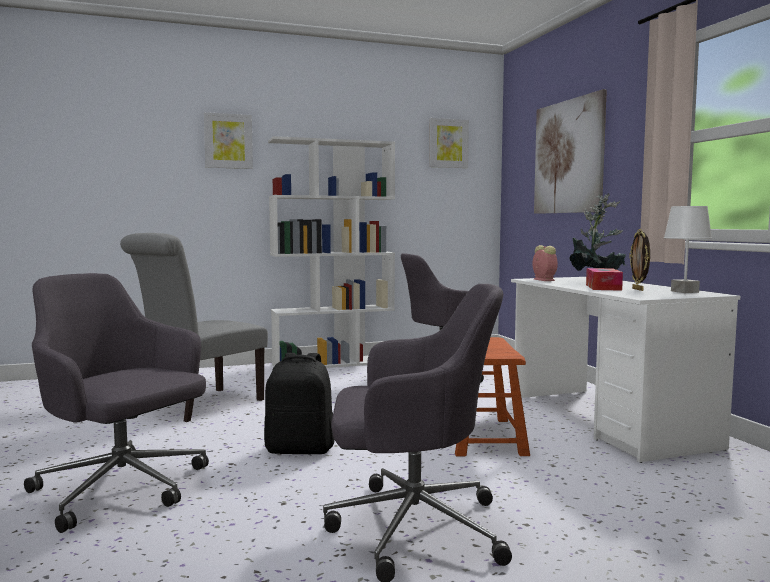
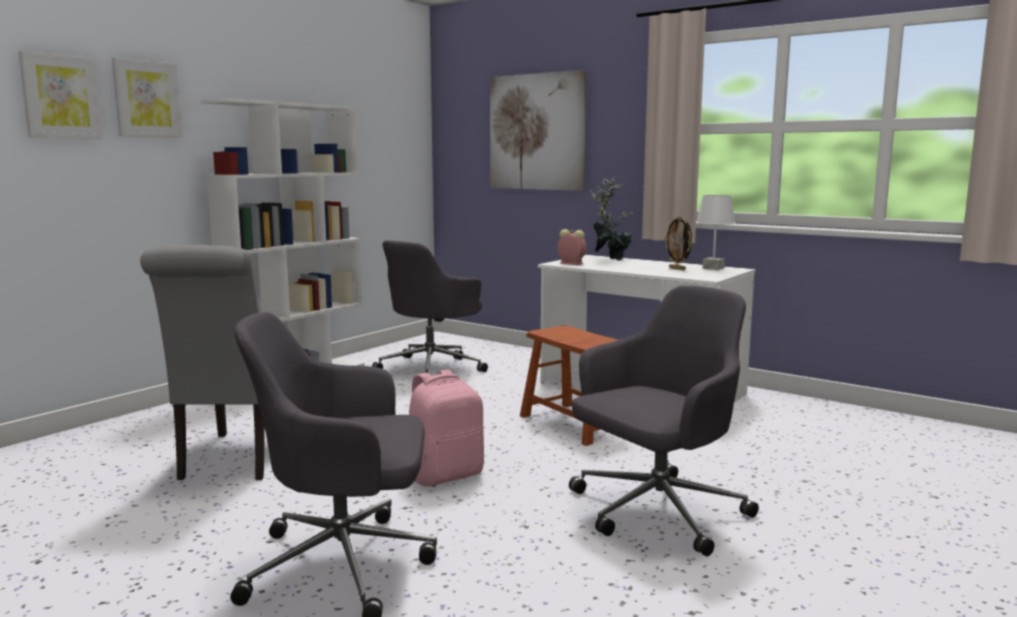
camera: 35 degrees left, 5 degrees up
black backpack [264,353,334,454] -> pink backpack [409,369,484,487]
picture [429,118,469,168] -> picture moved to [19,51,103,138]
tissue box [586,268,623,291] -> none

